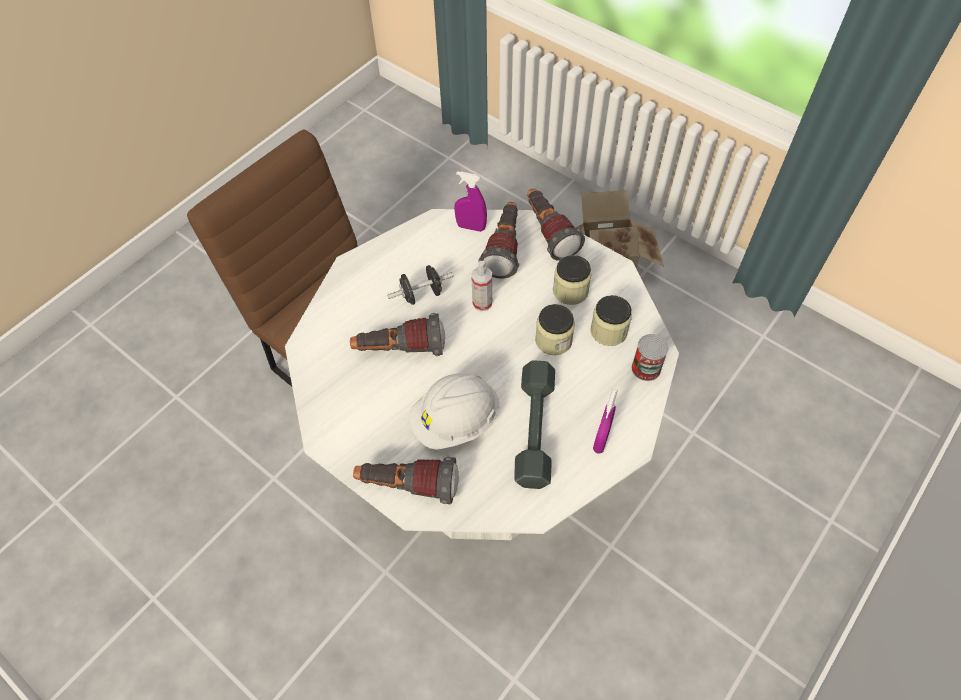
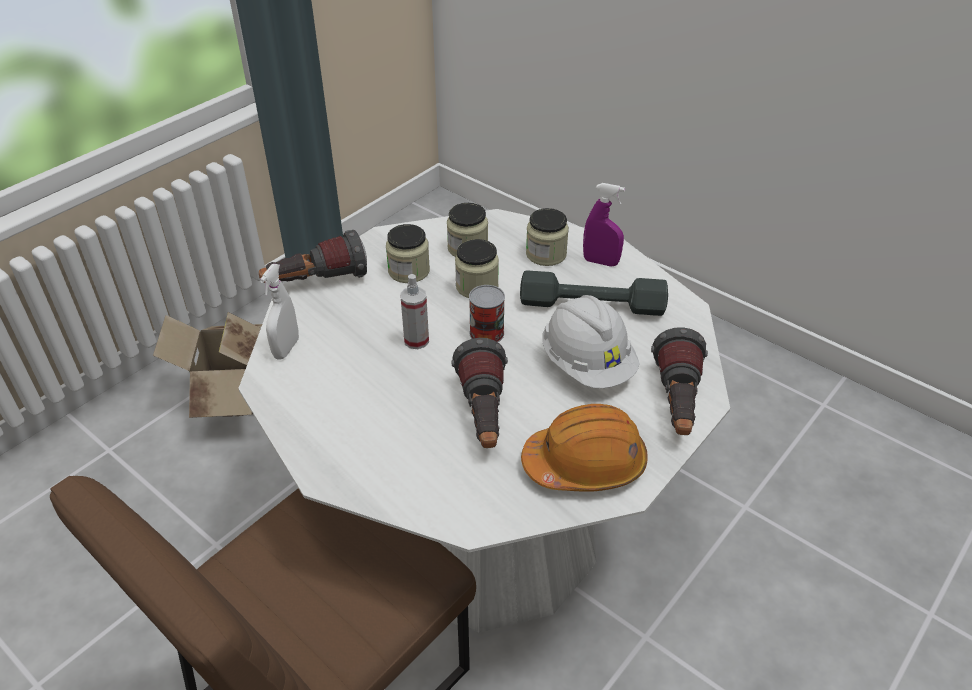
camera: 90 degrees left, 15 degrees down
black dumbbell [387,265,454,305] -> none
purple spray bottle [454,171,487,232] -> white spray bottle [260,264,299,360]
flashlight [479,202,519,279] -> none
can [632,334,669,381] -> can moved to [469,285,505,342]
none -> orange hard hat [521,404,648,492]
none -> jar [526,208,569,266]

